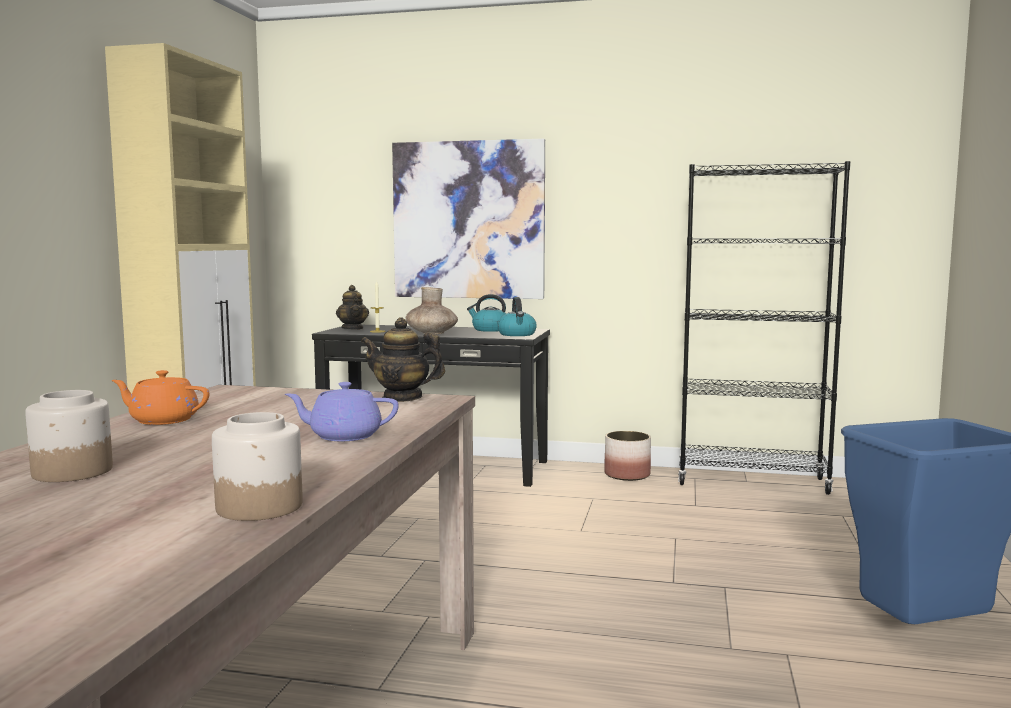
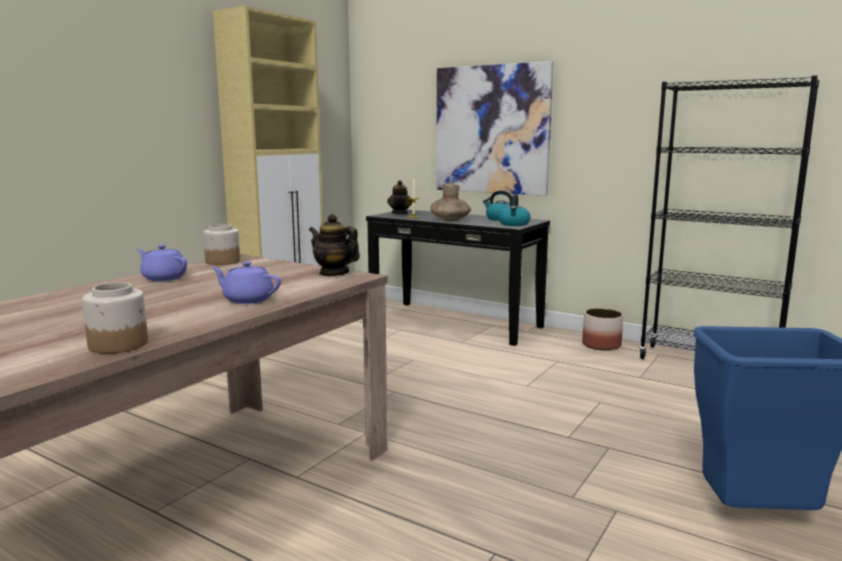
camera: 20 degrees right, 5 degrees up
jar [25,390,113,482] -> jar moved to [203,224,240,265]
orange teapot [111,370,209,425] -> purple teapot [137,245,187,281]

